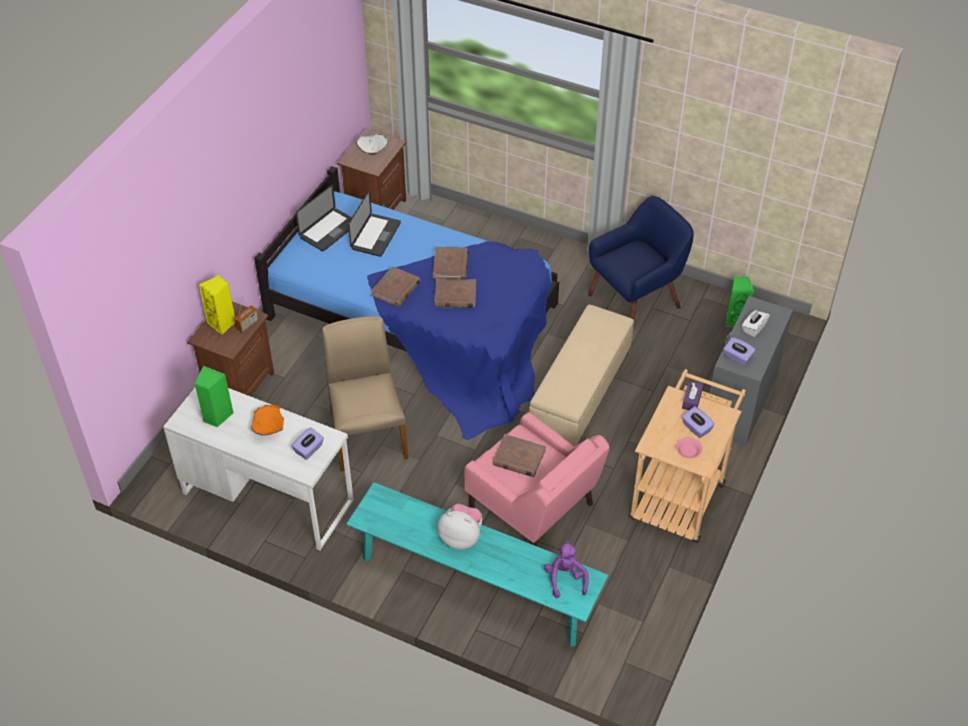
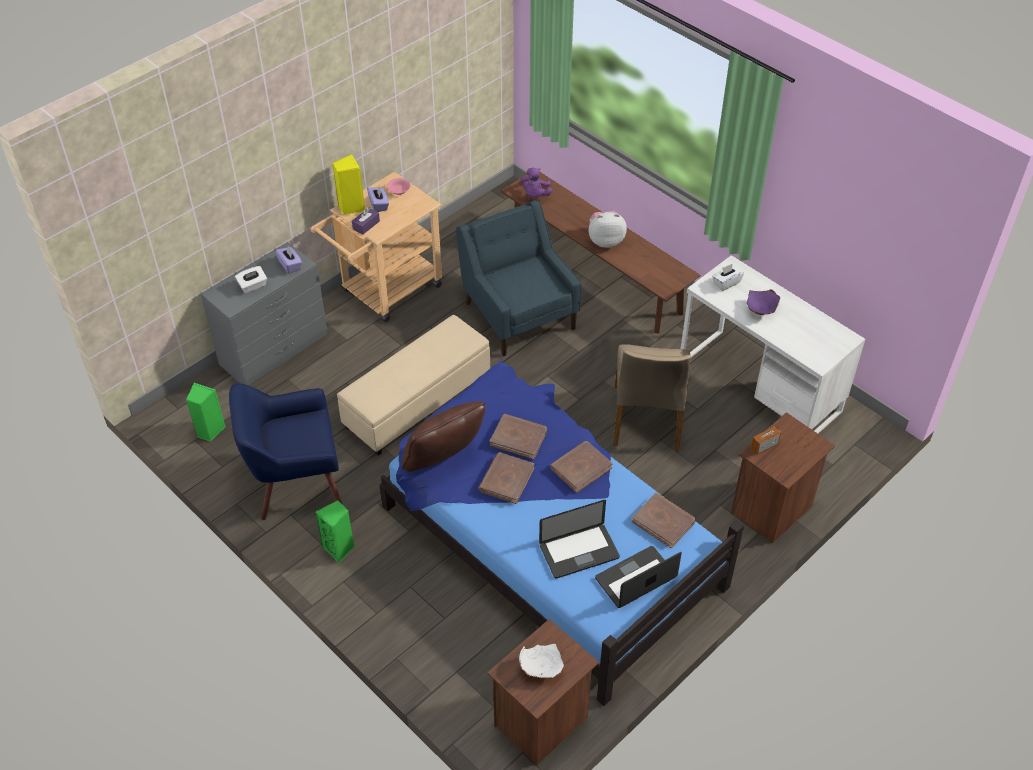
camera: 160 degrees left, 0 degrees up
green speaker [194,366,234,428] -> green speaker moved to [316,500,355,563]
yellow speaker [199,275,235,335] -> yellow speaker moved to [333,154,365,215]
orange bowl [251,405,284,436] -> purple bowl [746,289,780,315]
purple tissue box [292,427,324,460] -> white tissue box [712,264,744,291]
turquoise bench [346,482,609,647] -> brown bench [501,172,700,334]
laptop [348,190,401,257] -> laptop turned 150 degrees counterclockwise [539,500,620,579]
plush toy [437,504,482,550] -> plush toy turned 135 degrees clockwise [589,211,627,248]
pink armchair [465,412,610,546] -> blue armchair [456,200,581,356]
brown book [493,434,546,477] -> brown book moved to [632,493,696,548]
none -> brown pillow [402,401,485,472]

